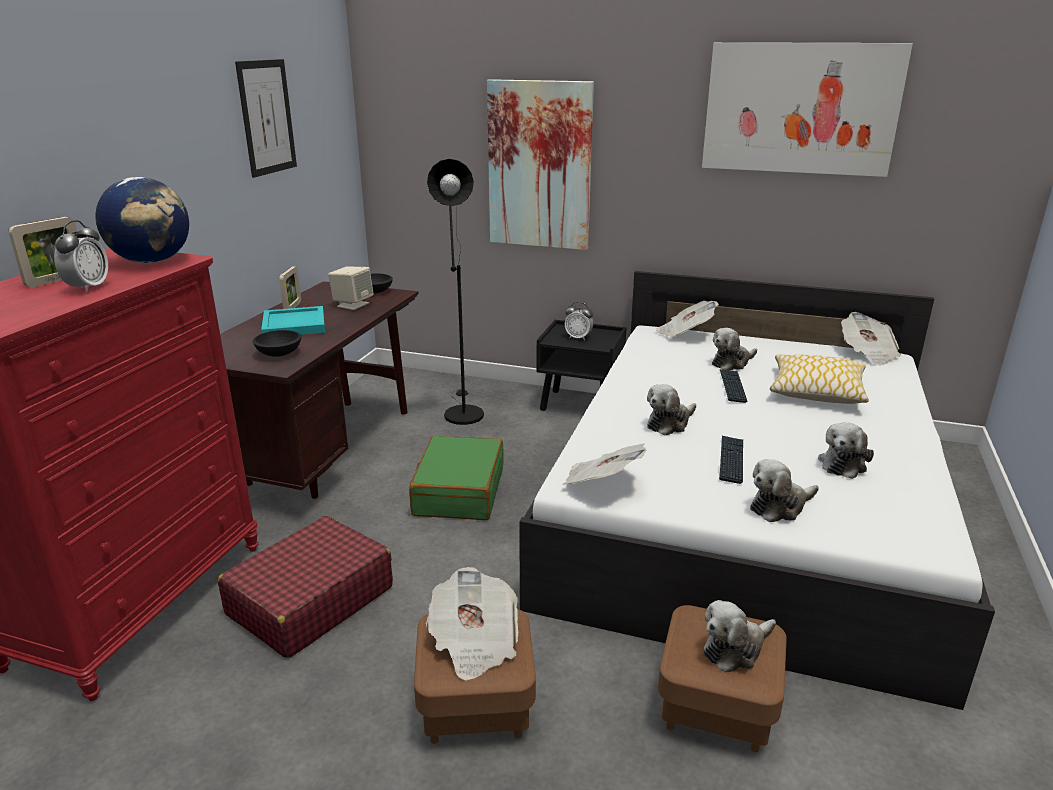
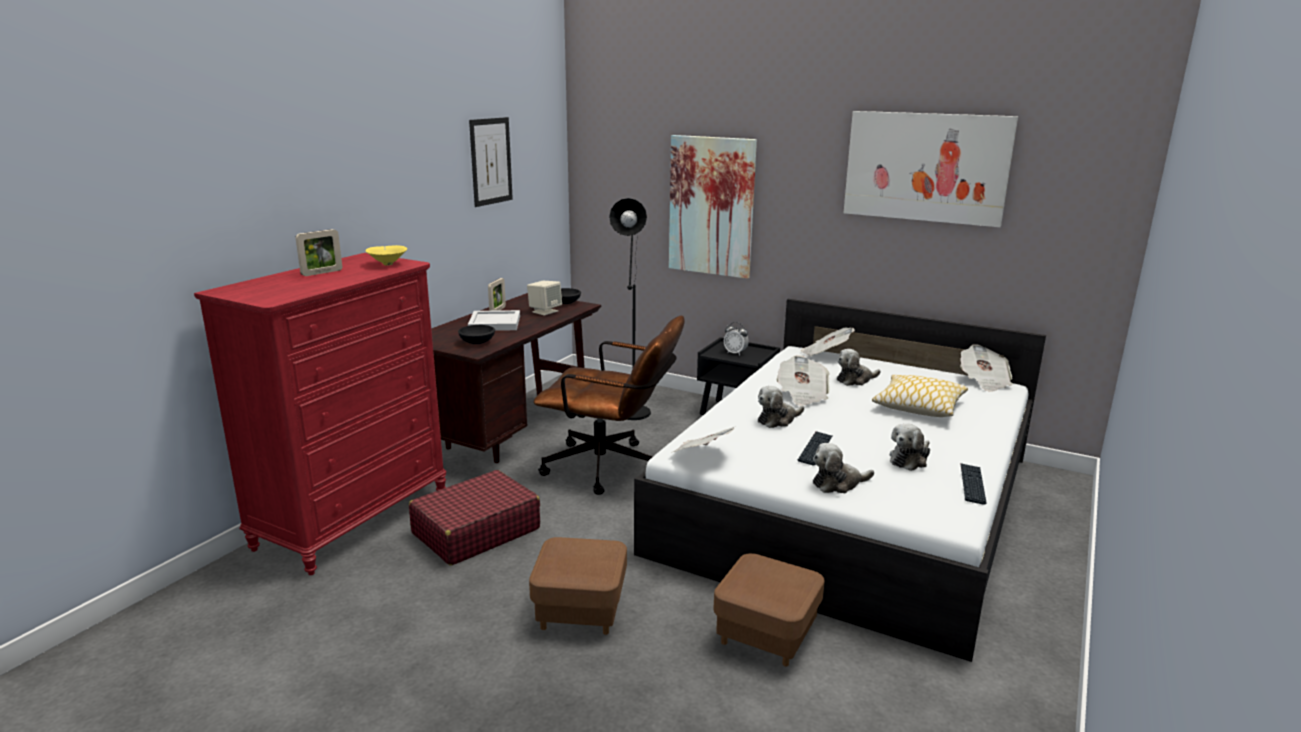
camera: 10 degrees right, 5 degrees down
alarm clock [54,220,108,293] -> none
globe [95,177,189,263] -> yellow bowl [365,245,407,265]
turquoise tray [261,306,325,335] -> white tray [468,310,520,331]
green suitcase [409,436,503,520] -> brown office chair [534,315,685,495]
newspaper [426,567,518,681] -> newspaper moved to [776,355,830,406]
plush toy [703,600,776,673] -> none
keyboard [720,369,747,403] -> keyboard moved to [961,463,987,505]

